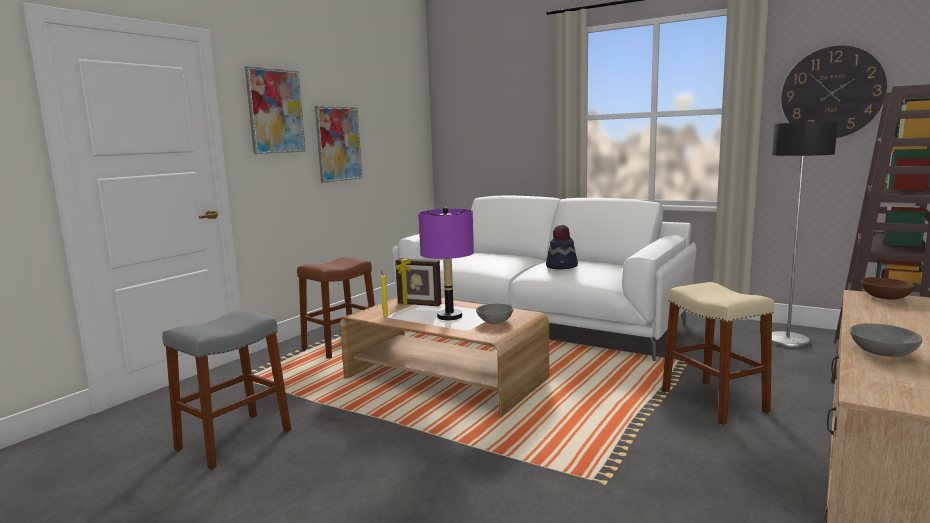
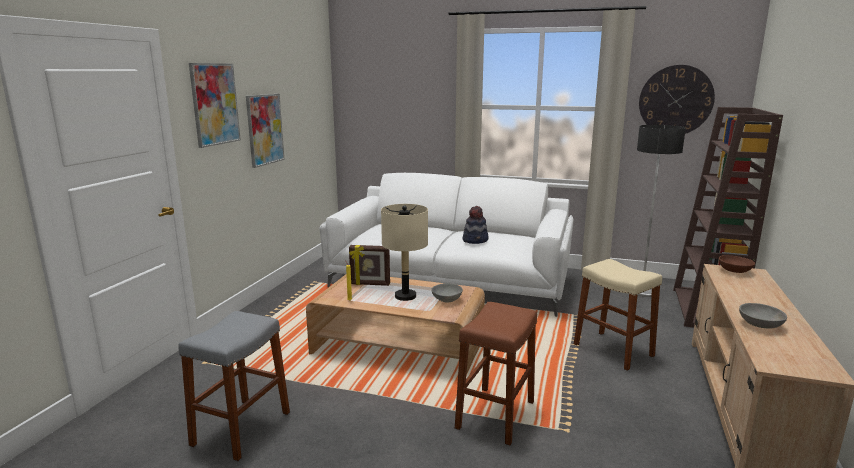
camera: 15 degrees left, 5 degrees up
brown stool [297,257,375,359] -> brown stool moved to [455,302,537,445]
purple table lamp [418,208,474,320] -> beige table lamp [381,204,428,301]

